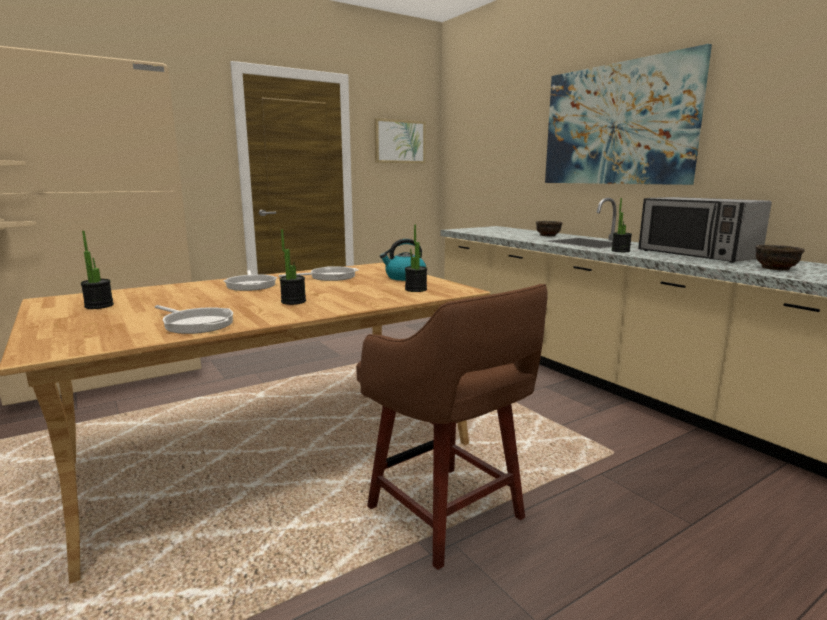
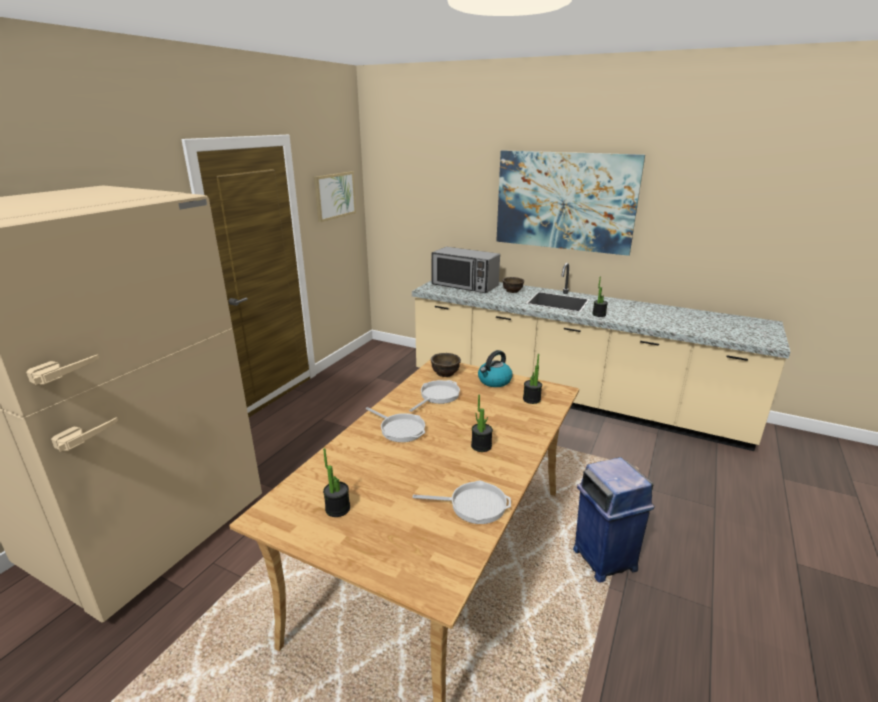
camera: 30 degrees left, 10 degrees up
brown stool [356,284,548,570] -> blue trash can [573,457,655,582]
microwave [638,197,772,263] -> microwave moved to [431,247,500,293]
brown bowl [755,245,805,270] -> brown bowl moved to [431,353,461,377]

